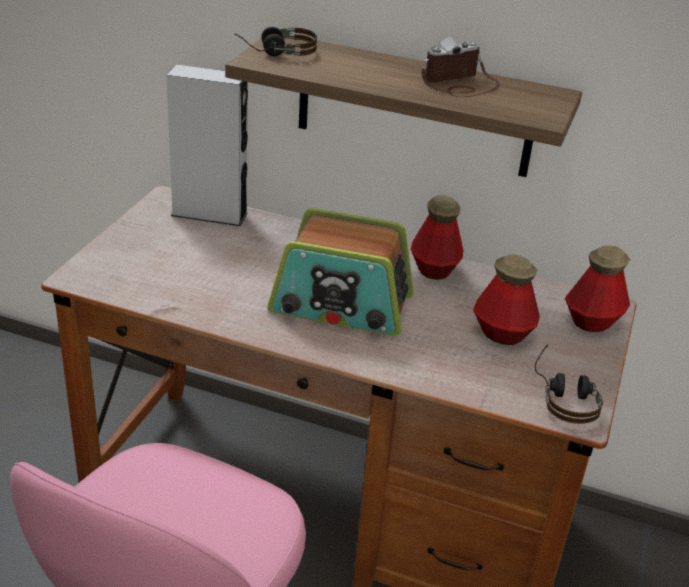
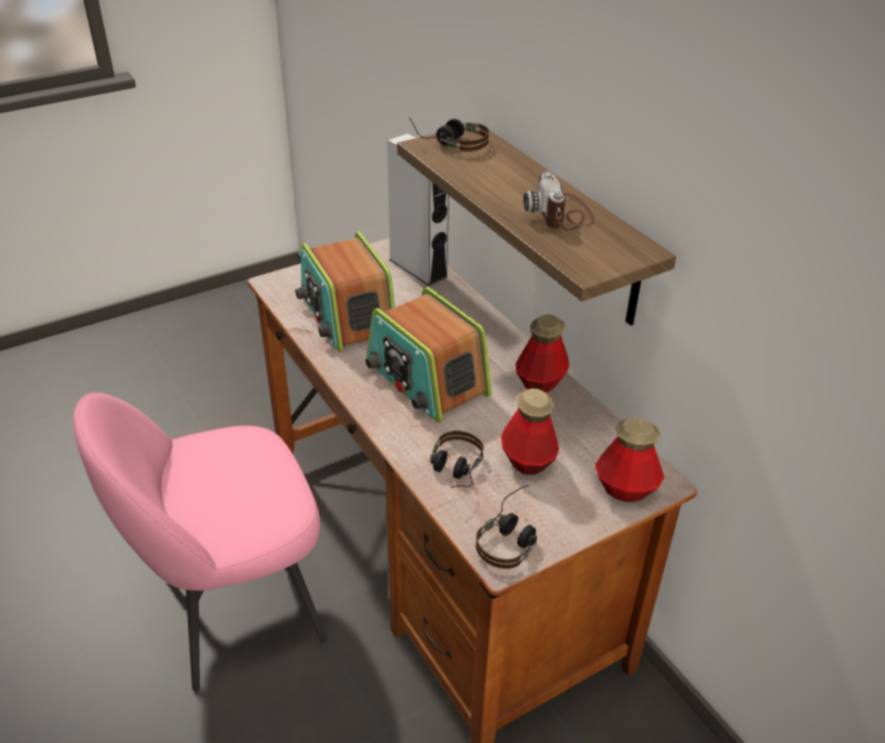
camera: 40 degrees right, 5 degrees up
camera [422,37,500,97] -> camera turned 105 degrees counterclockwise [523,171,595,231]
none -> radio [295,232,395,353]
none -> headphones [430,431,484,488]

